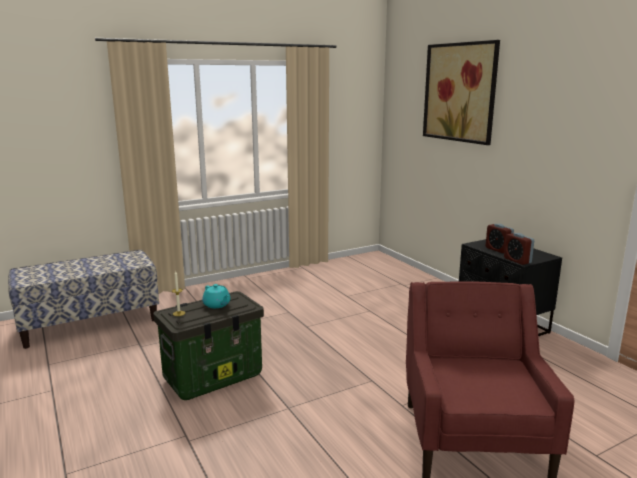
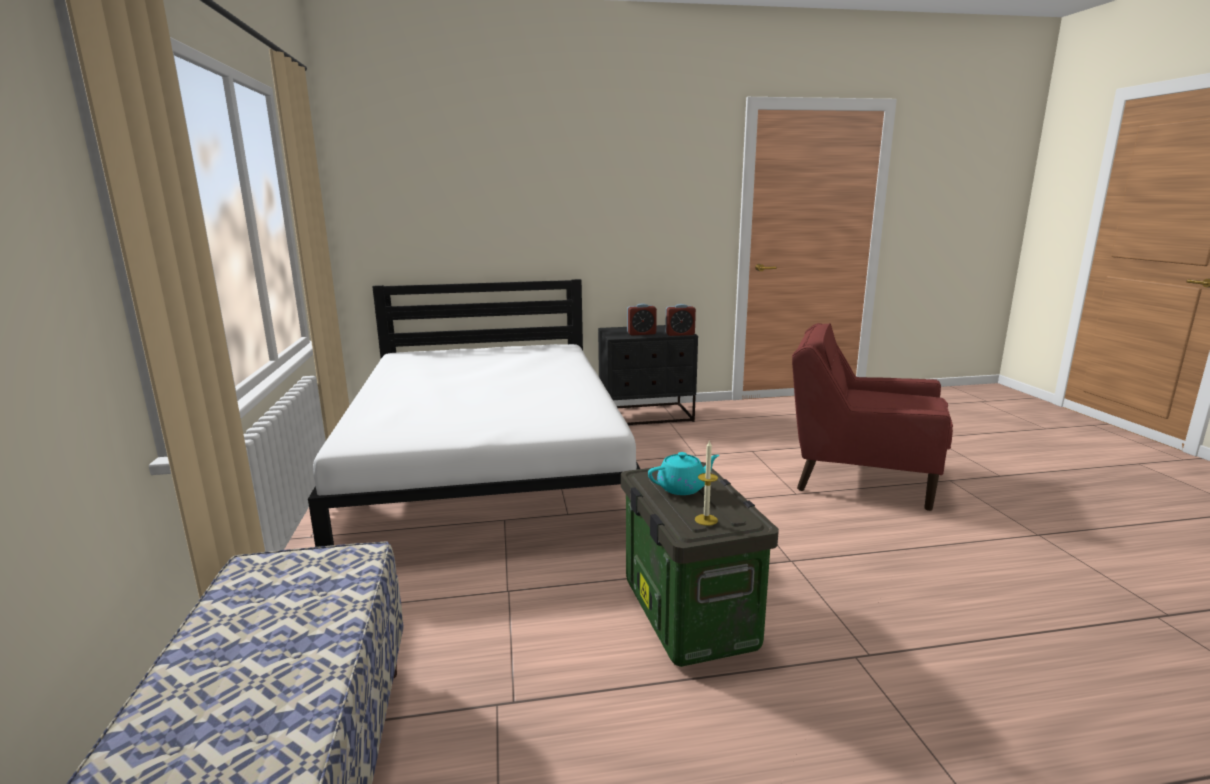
camera: 70 degrees left, 0 degrees up
picture [423,40,500,145] -> none
none -> white bed [308,279,640,547]

